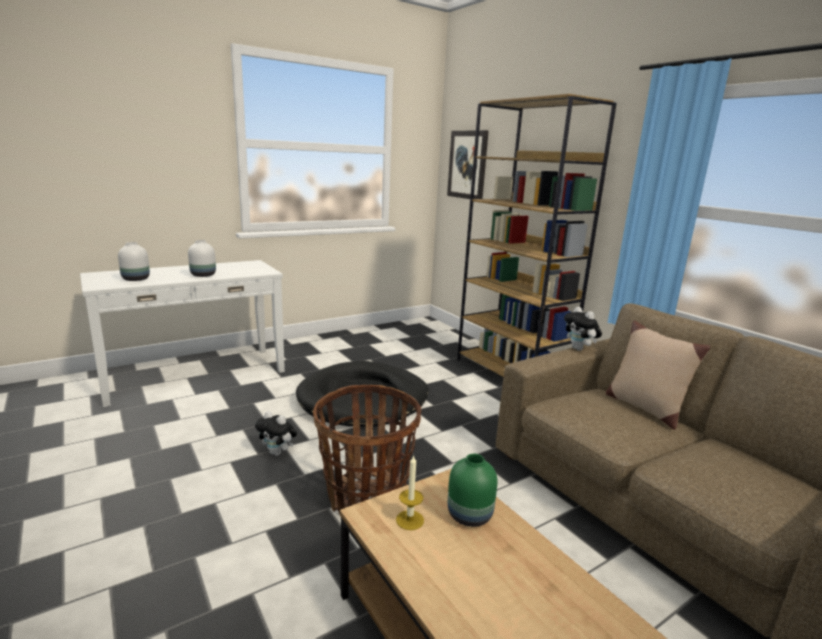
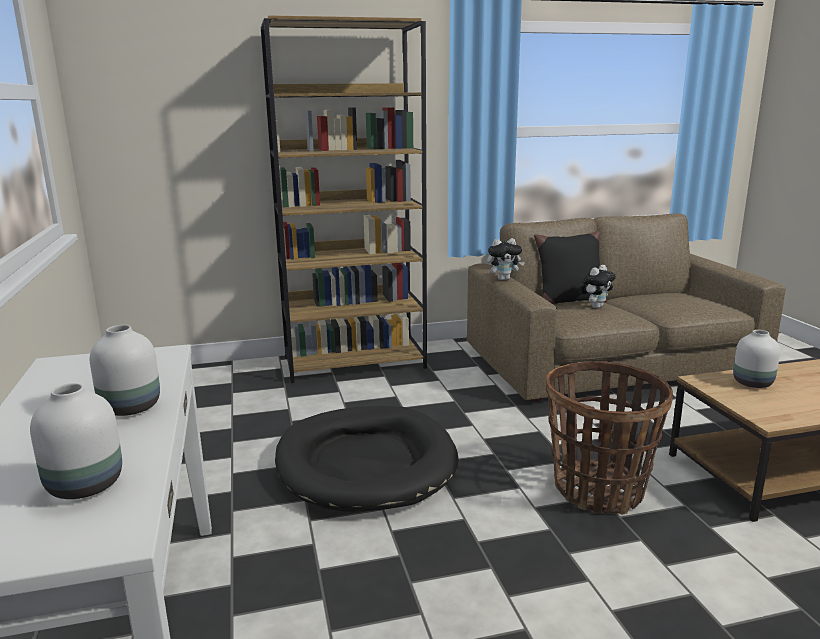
camera: 70 degrees left, 0 degrees up
plush toy [255,411,297,456] -> plush toy moved to [579,265,616,309]
candle [396,455,424,530] -> none
picture [447,130,489,199] -> none
green vase [448,454,498,527] -> white vase [733,330,780,388]
beige pillow [606,321,710,430] -> black pillow [534,231,607,305]

